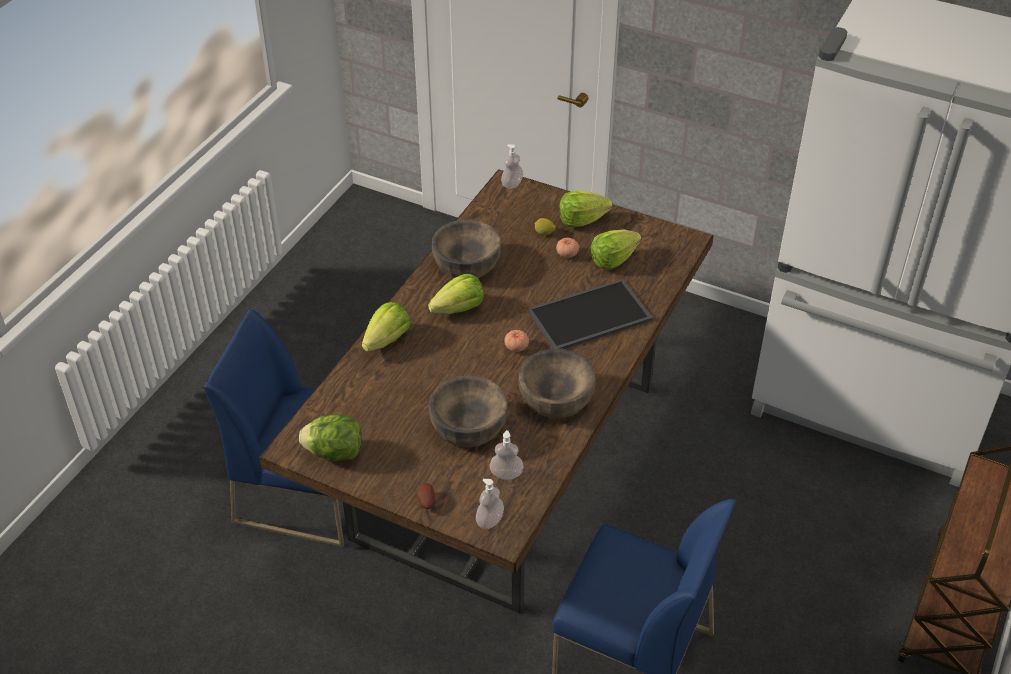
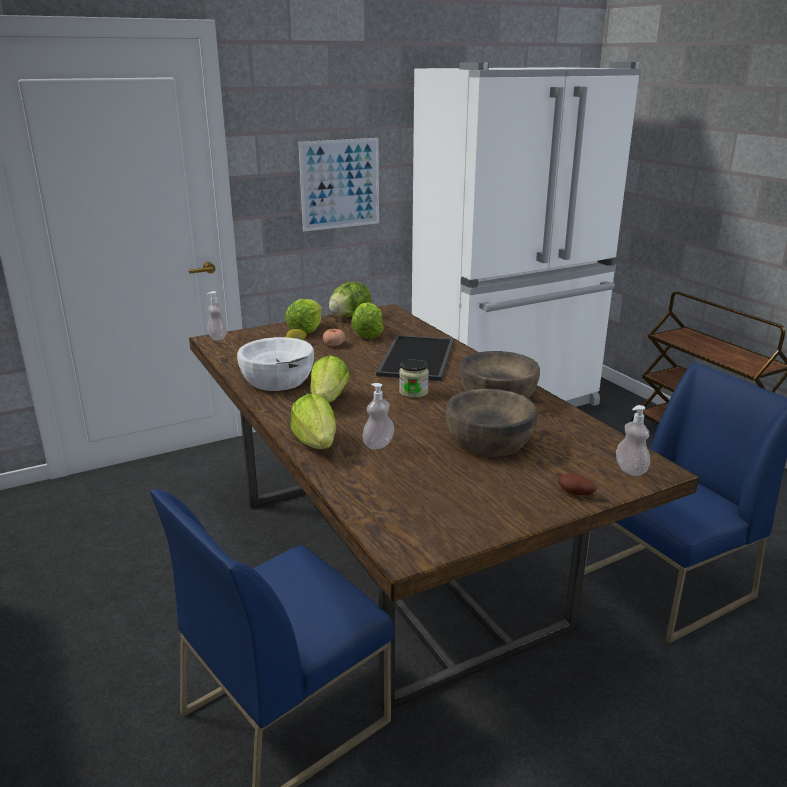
camera: 55 degrees left, 20 degrees down
lettuce [299,415,362,461] -> lettuce moved to [329,282,372,317]
brown bowl [432,220,501,278] -> white bowl [237,337,314,391]
soap dispenser [490,430,524,480] -> soap dispenser moved to [362,383,394,449]
tomato [504,330,529,352] -> jar [399,359,429,398]
none -> picture [298,138,379,232]

